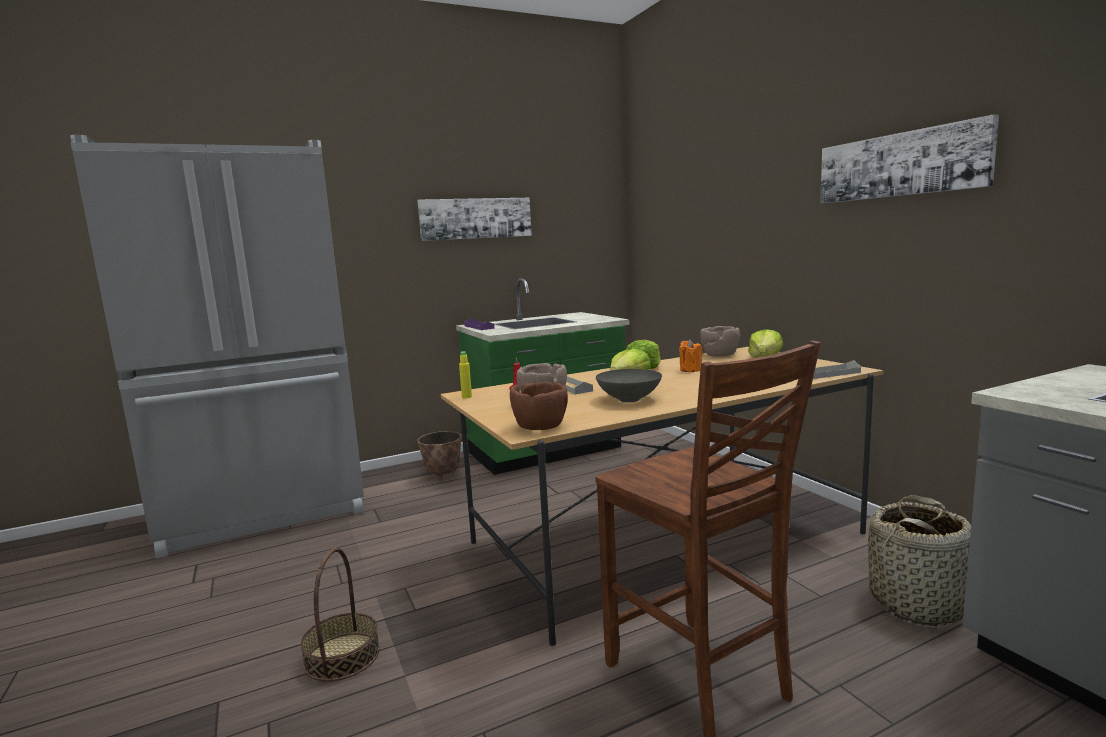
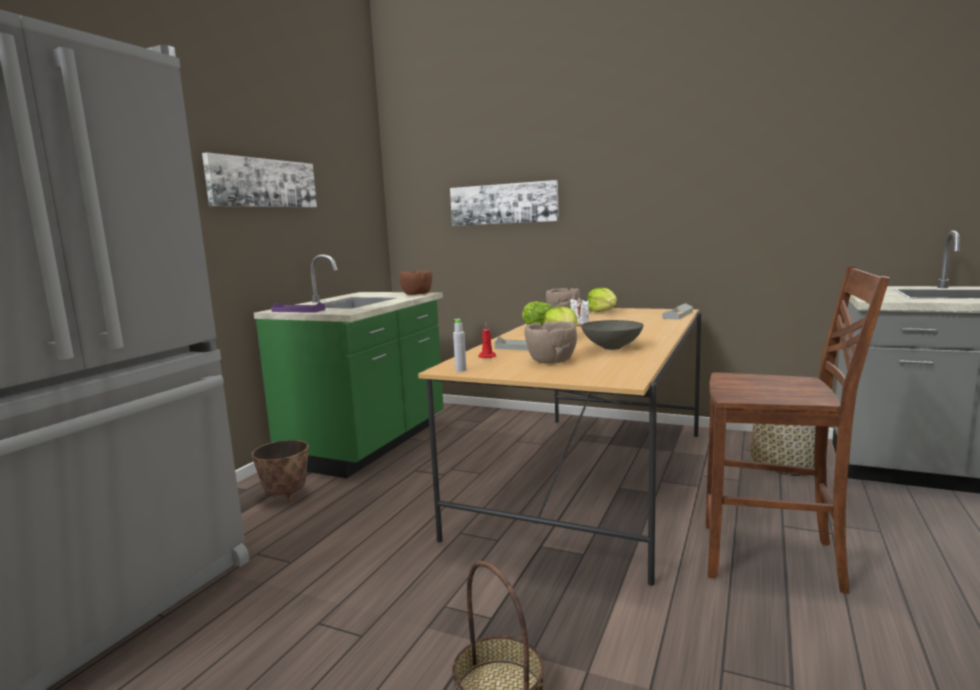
camera: 40 degrees left, 0 degrees up
yellow bottle [459,351,472,399] -> grey bottle [453,319,466,372]
brown bowl [510,382,568,430] -> brown bowl moved to [399,270,432,295]
orange candle [679,340,702,372] -> white candle [570,297,589,326]
picture [820,114,999,203] -> picture moved to [450,180,559,226]

